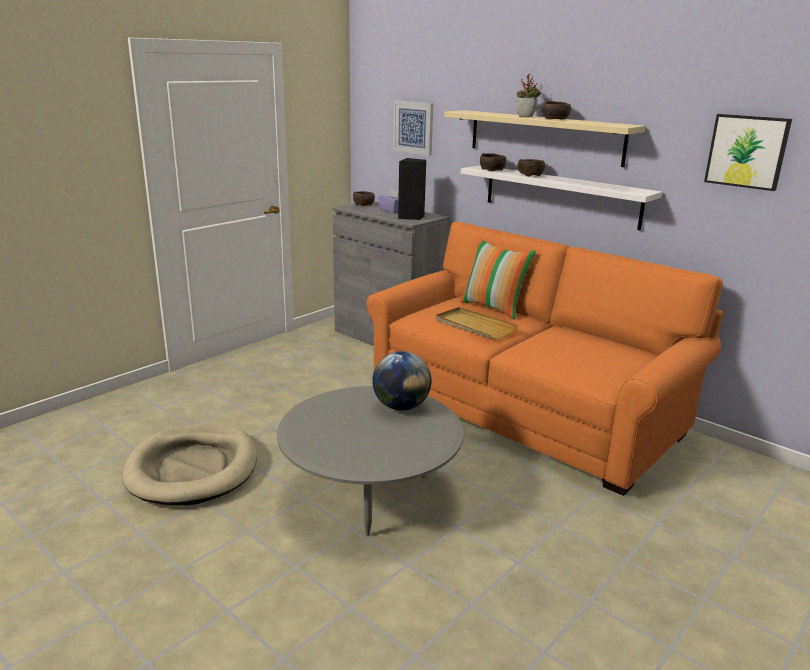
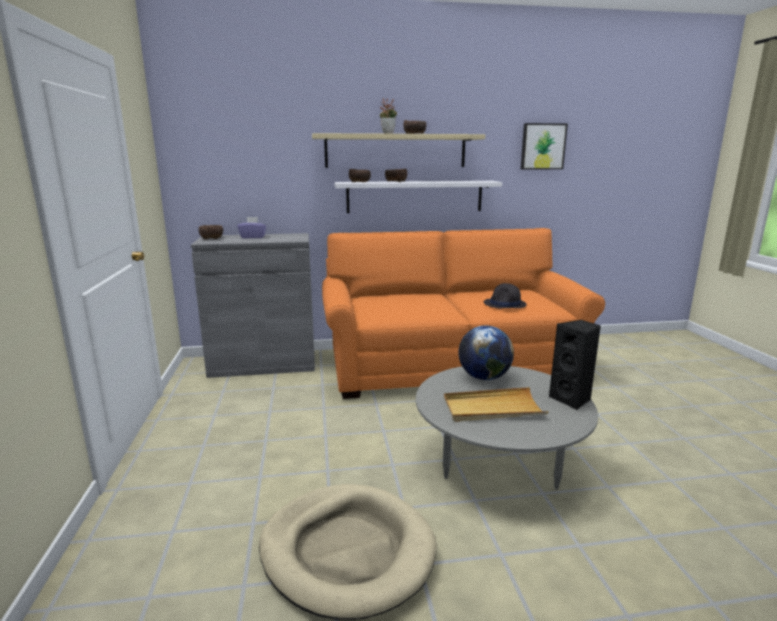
camera: 50 degrees left, 5 degrees down
picture [393,100,433,156] -> none
black speaker [398,158,426,220] -> black speaker moved to [549,320,601,410]
beige tray [435,307,518,340] -> beige tray moved to [444,387,549,422]
pillow [460,237,536,320] -> none
none -> black hat [484,283,527,308]

